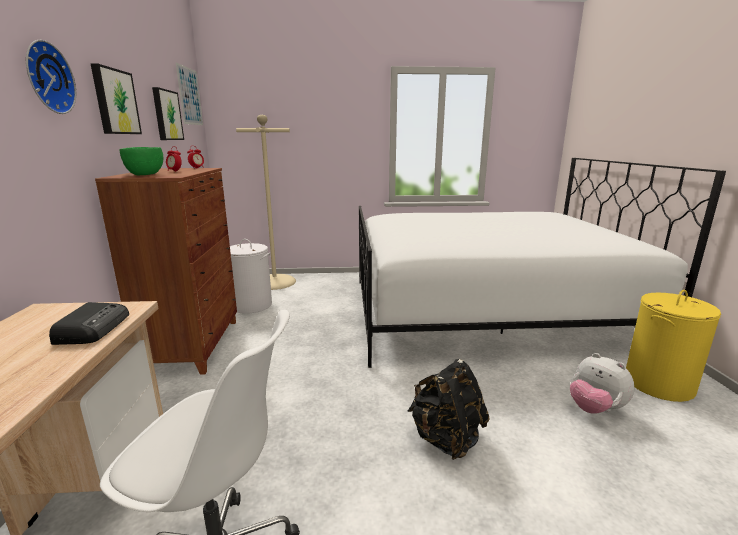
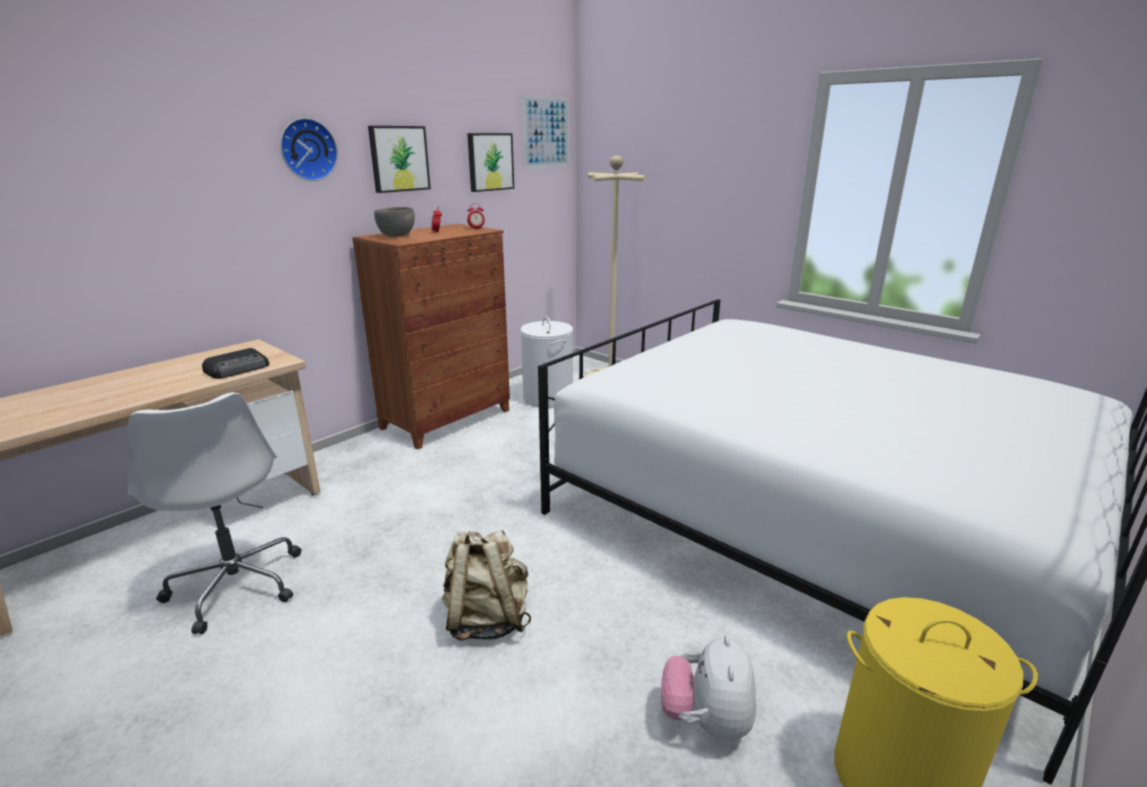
camera: 45 degrees right, 5 degrees up
green bowl [120,147,163,175] -> grey bowl [374,207,415,237]
black backpack [408,359,490,460] -> beige backpack [442,530,531,641]

